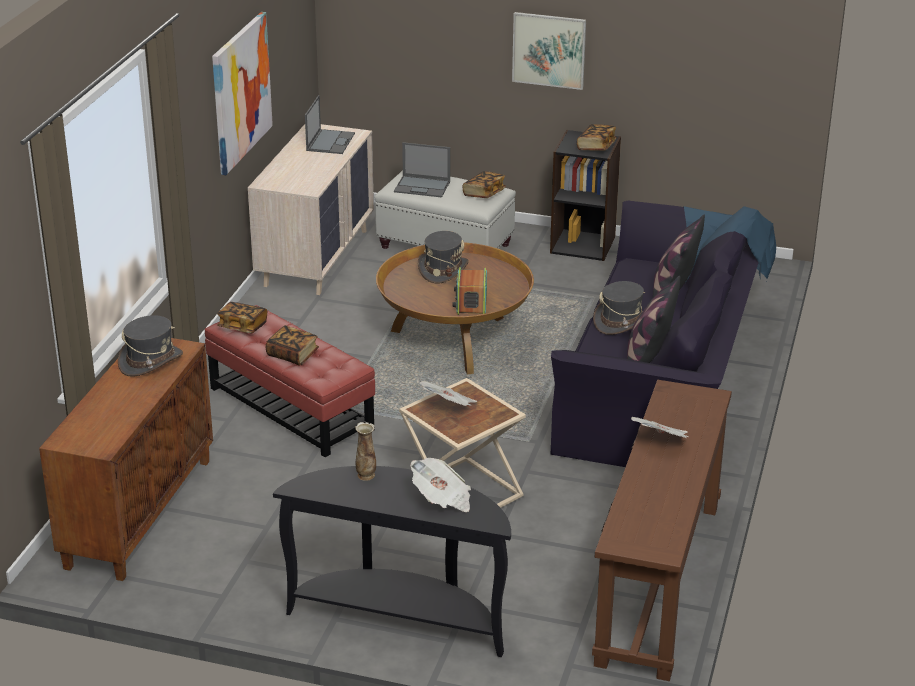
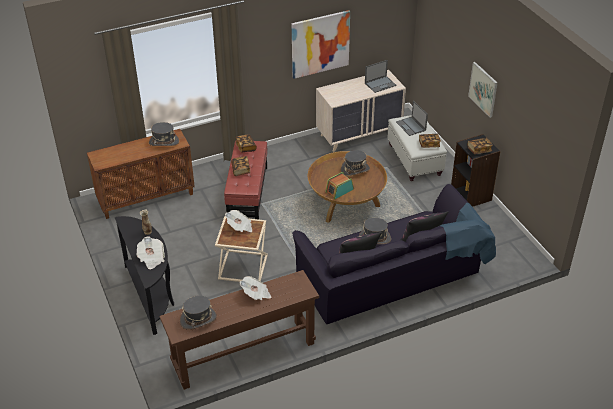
camera: 50 degrees right, 10 degrees up
none -> grey hat [180,295,217,330]

